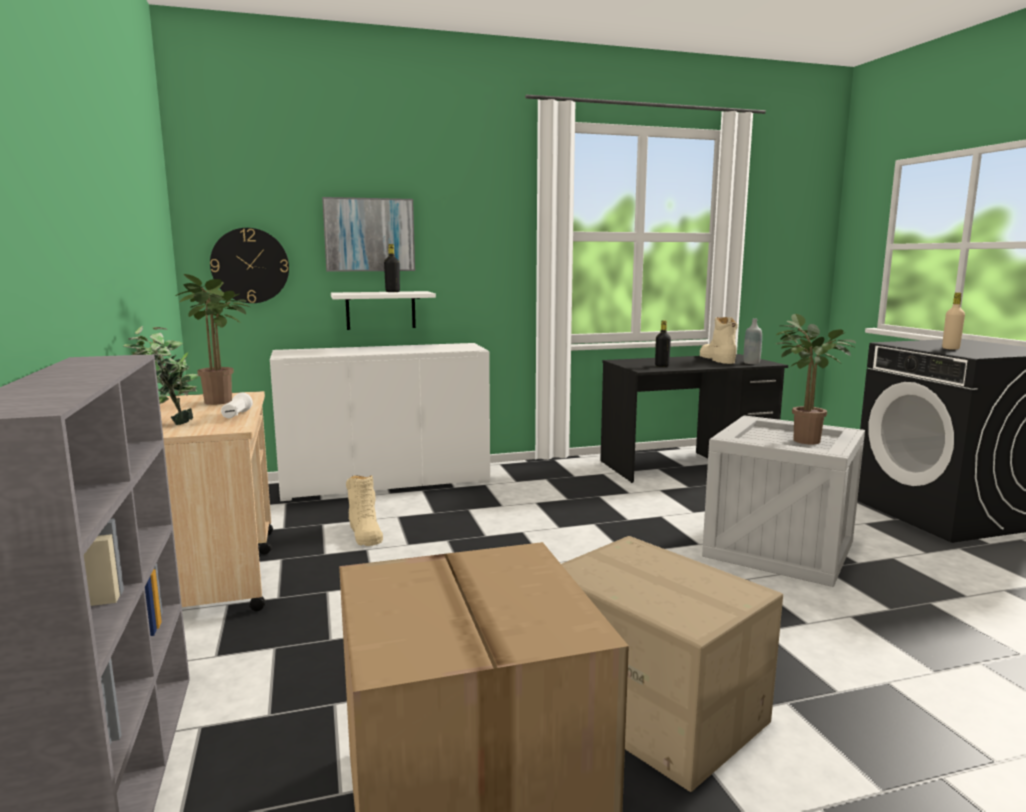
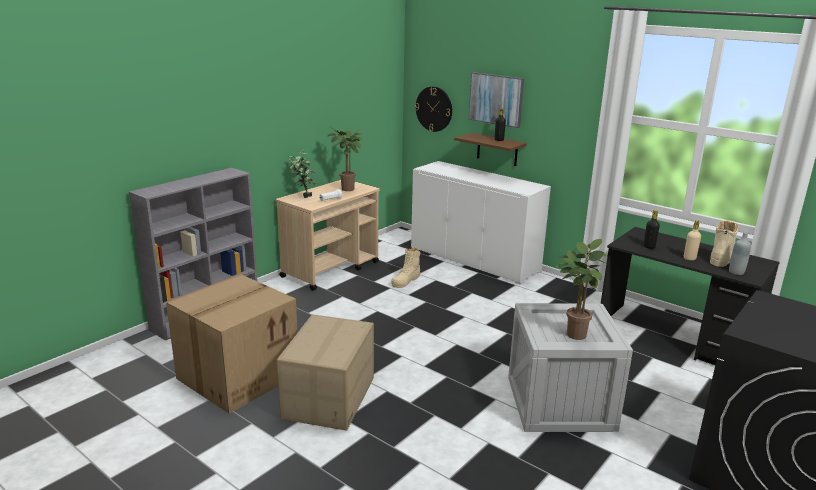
camera: 55 degrees right, 10 degrees up
white shelf [331,291,436,330] -> brown shelf [454,133,527,166]
beige bottle [942,292,965,350] -> beige bottle moved to [684,220,701,260]

